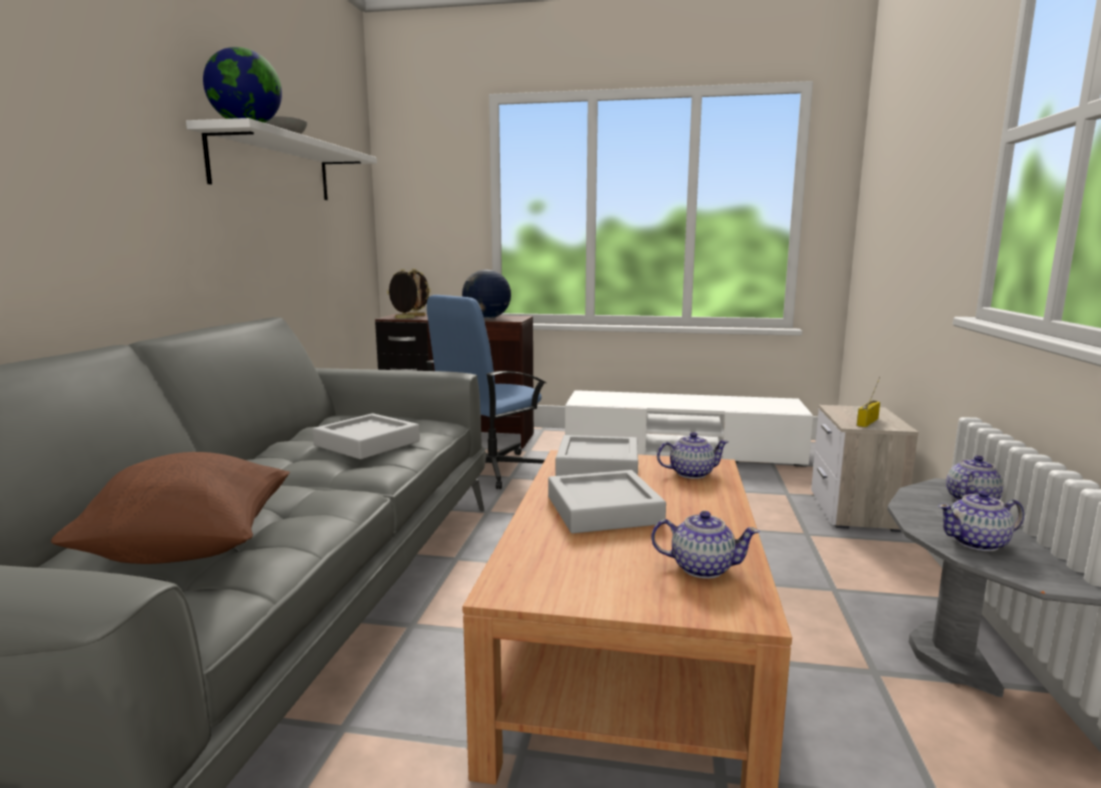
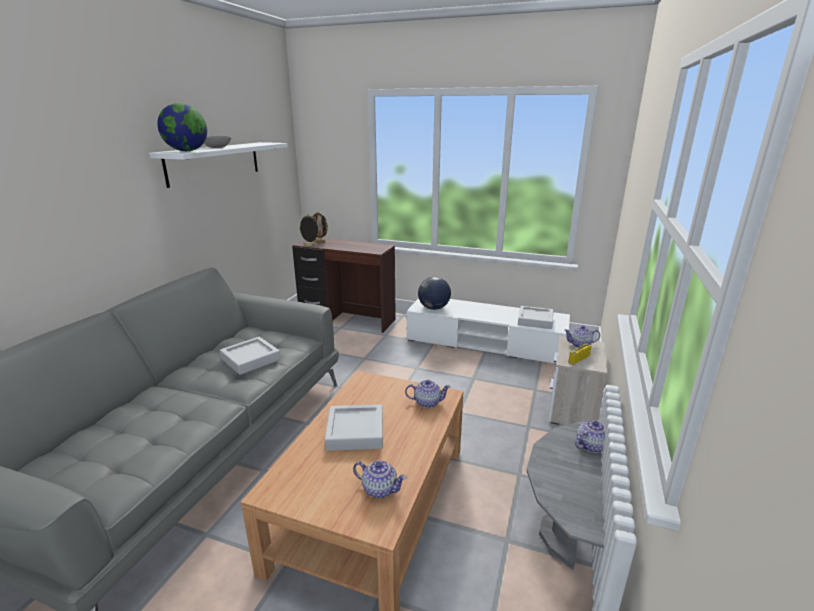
camera: 10 degrees right, 10 degrees up
brown pillow [51,452,290,564] -> none
blue office chair [426,295,546,489] -> none
globe [462,270,511,319] -> globe moved to [418,277,451,310]
grey tray [555,435,638,476] -> grey tray moved to [518,306,553,329]
teapot [938,490,1024,551] -> teapot moved to [564,325,600,348]

